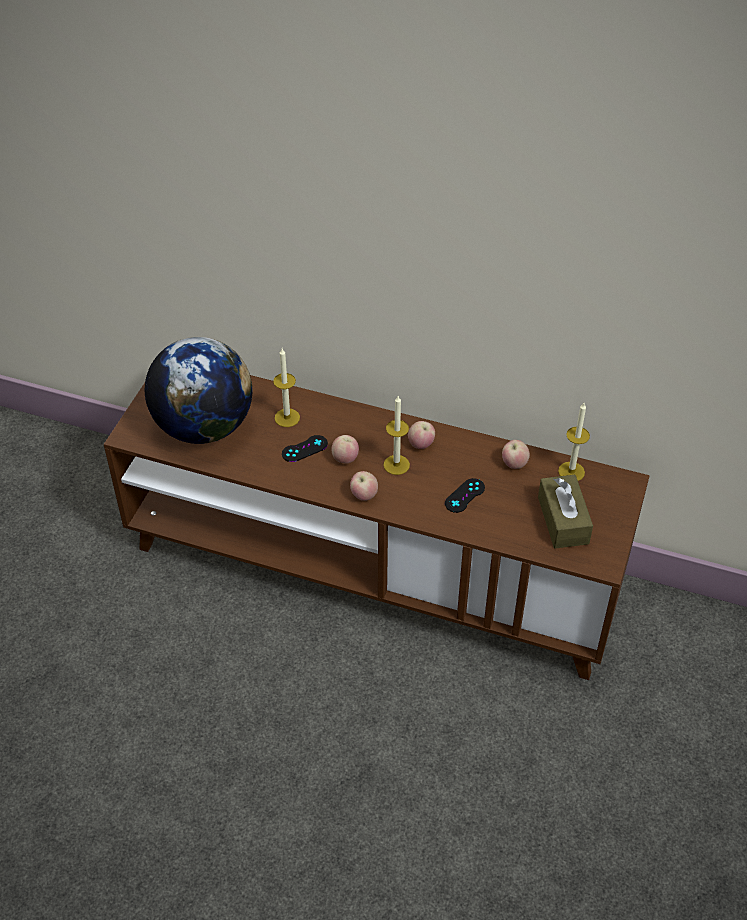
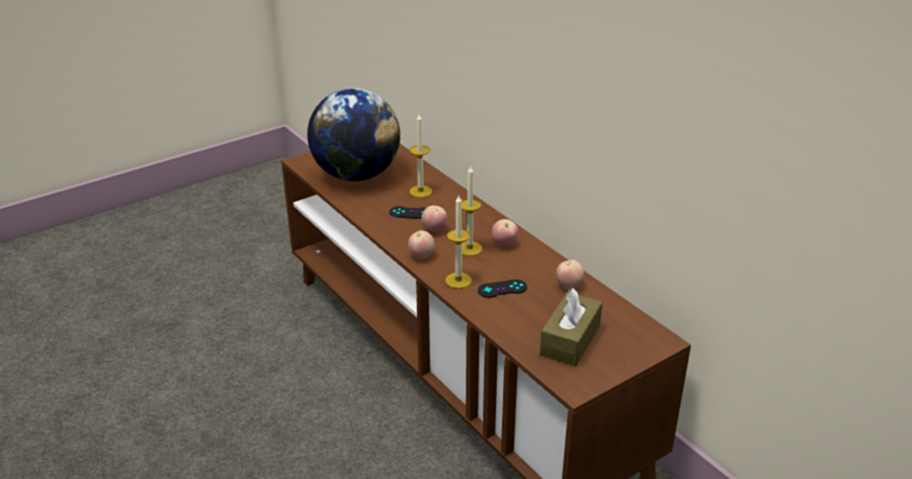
camera: 35 degrees right, 15 degrees down
candle [558,403,590,481] -> candle moved to [445,194,472,289]

